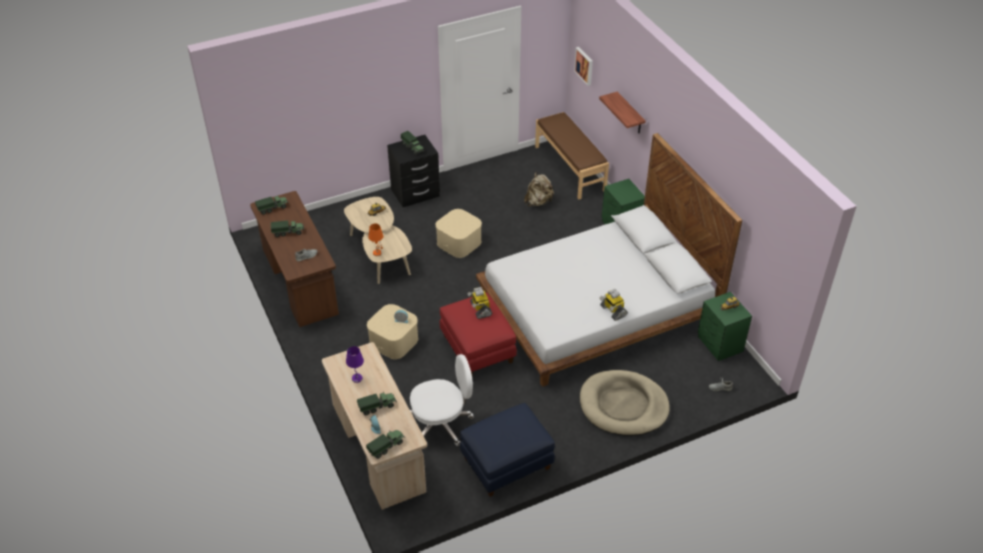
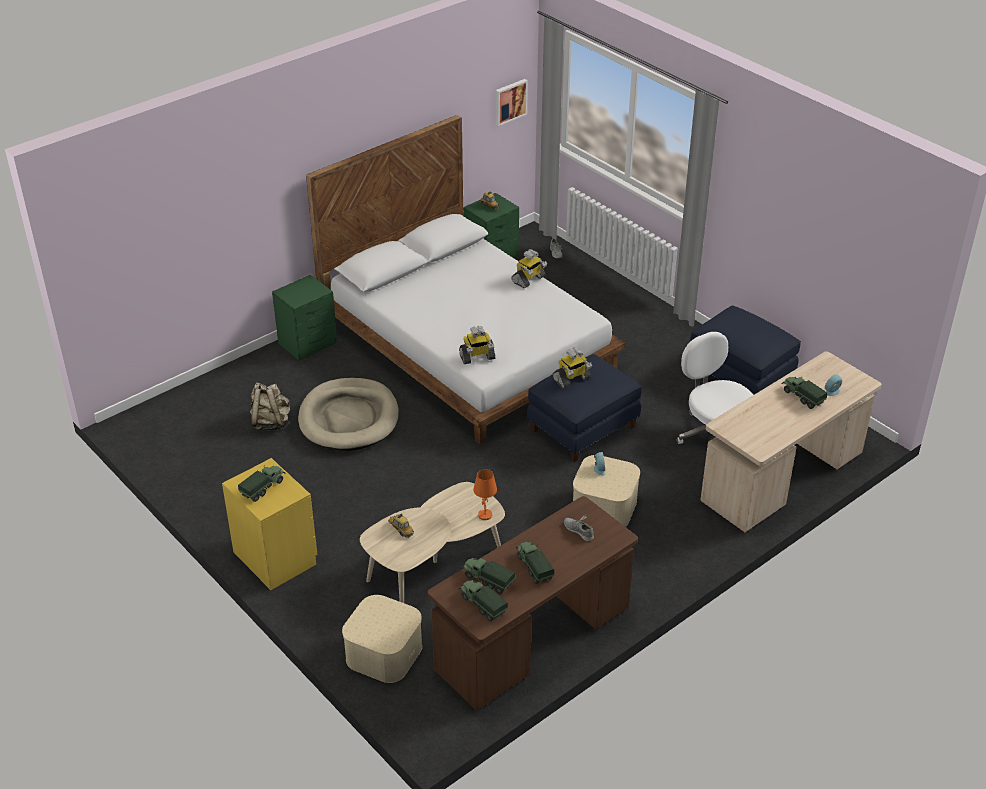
camera: 105 degrees left, 5 degrees down
purple table lamp [346,346,364,383] -> none
toy truck [366,430,405,459] -> toy truck moved to [461,556,515,594]
black nightstand [387,135,440,207] -> yellow nightstand [222,458,317,590]
beige storage box [436,209,482,258] -> beige storage box moved to [342,595,422,683]
red ottoman [440,292,517,375] -> blue ottoman [527,354,642,462]
brown bench [535,112,609,200] -> none
picture [574,47,593,86] -> picture moved to [496,79,528,126]
beige dog bed [580,370,670,436] -> beige dog bed moved to [298,378,399,451]
shelf [599,92,646,133] -> none
none -> toy robot [459,326,495,364]

